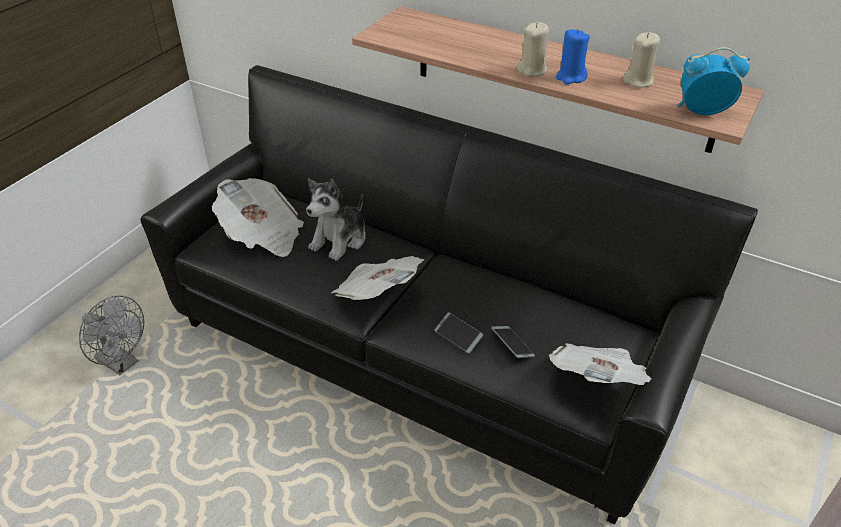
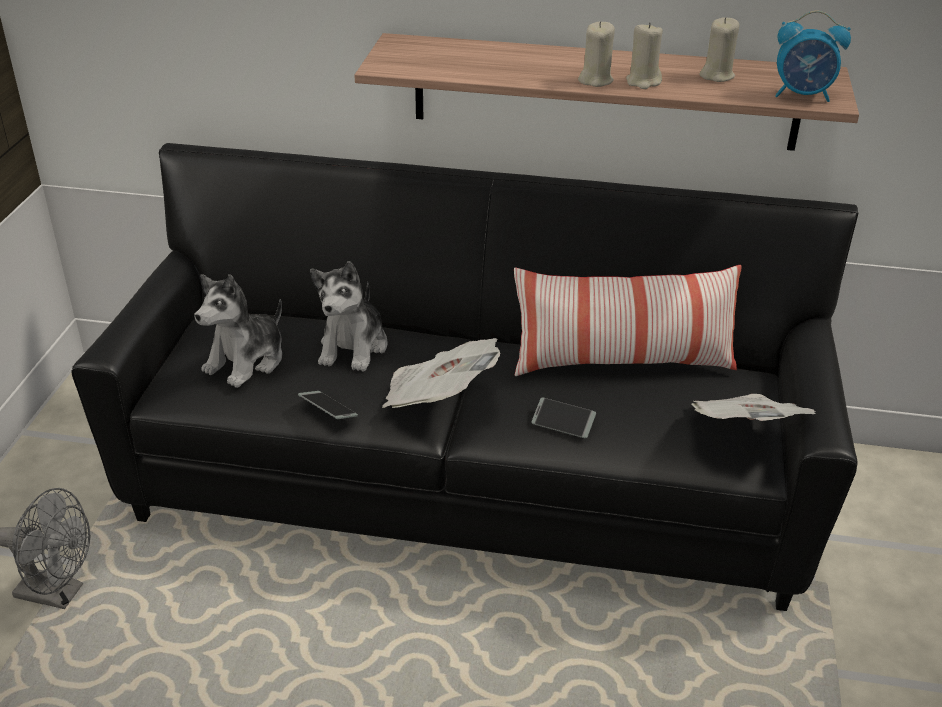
camera: 20 degrees left, 5 degrees down
newspaper [212,178,304,257] -> plush toy [195,274,282,388]
phone [491,326,535,358] -> phone moved to [298,391,358,419]
blue candle [556,29,590,85] -> beige candle [626,22,663,89]
alarm clock [678,47,750,115] -> alarm clock turned 150 degrees counterclockwise [775,10,851,102]
none -> pillow [514,265,742,376]

